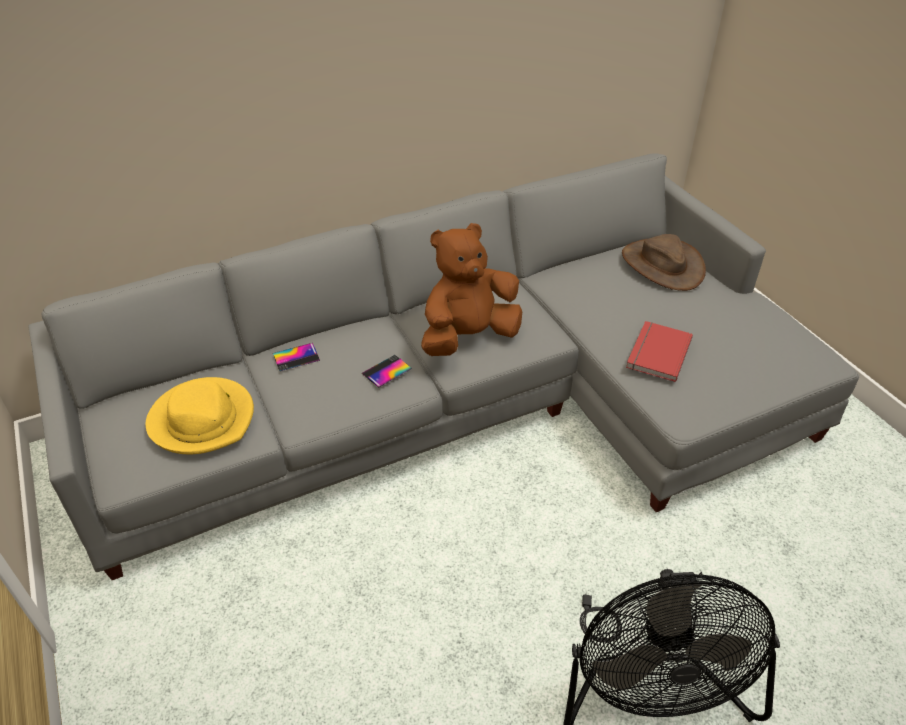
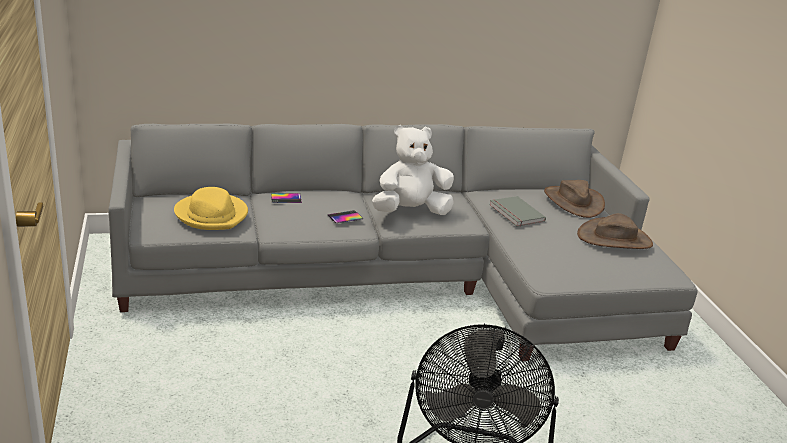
camera: 10 degrees right, 15 degrees down
brown plush toy [421,223,522,356] -> white plush toy [372,125,454,215]
red book [626,321,693,382] -> none
none -> grey book [489,196,546,227]
none -> brown hat [577,213,653,249]

